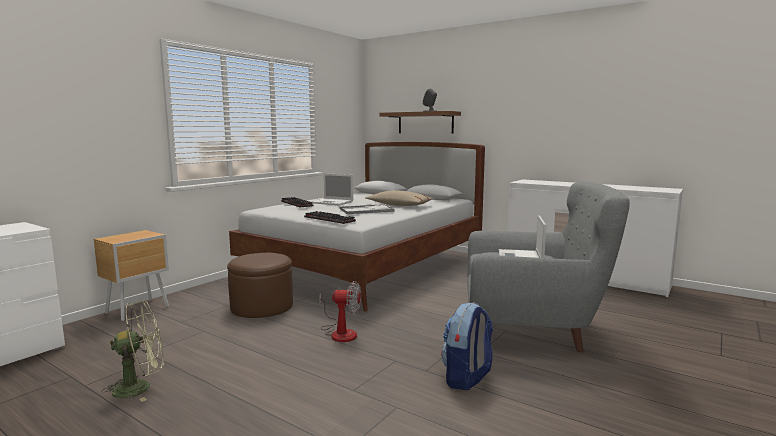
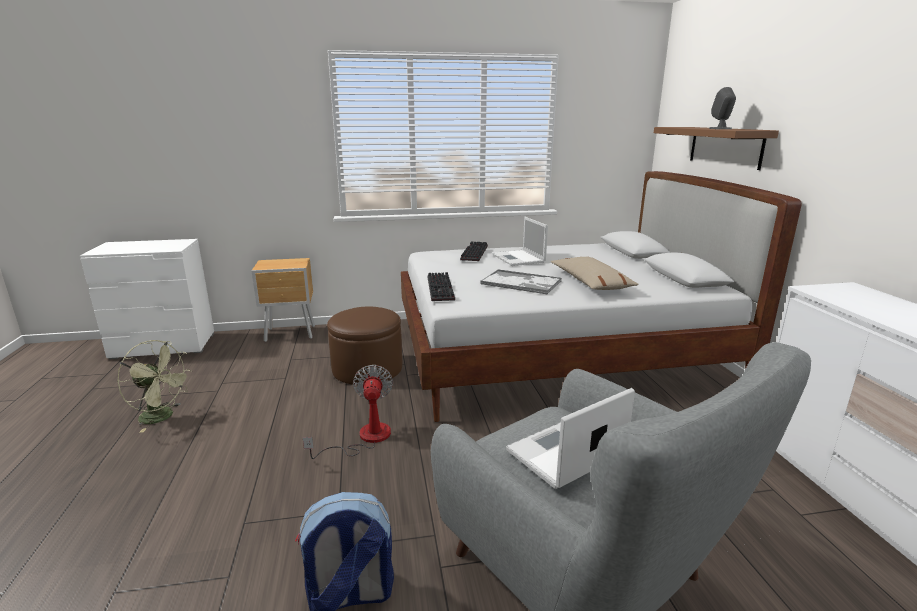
camera: 45 degrees right, 10 degrees up
fan [319,281,361,342] -> fan turned 150 degrees counterclockwise [303,365,393,459]

